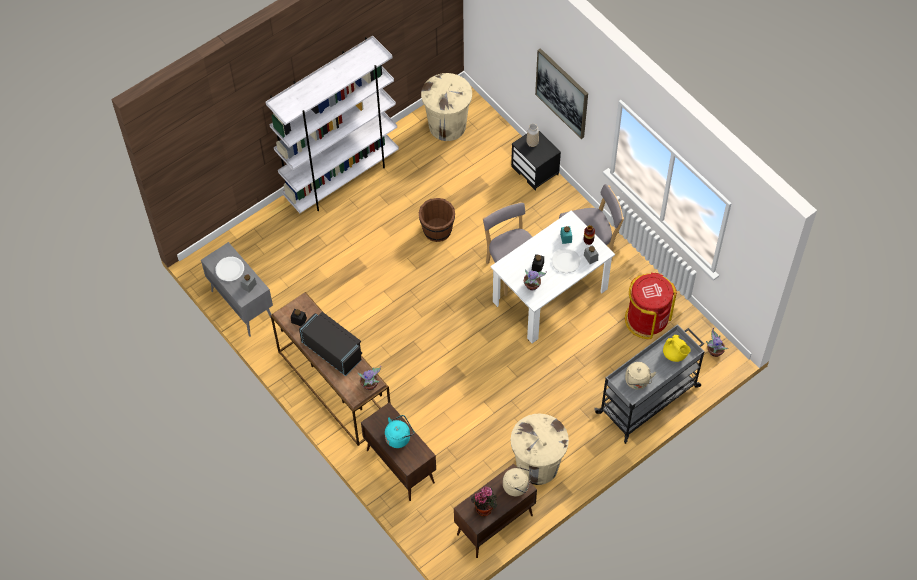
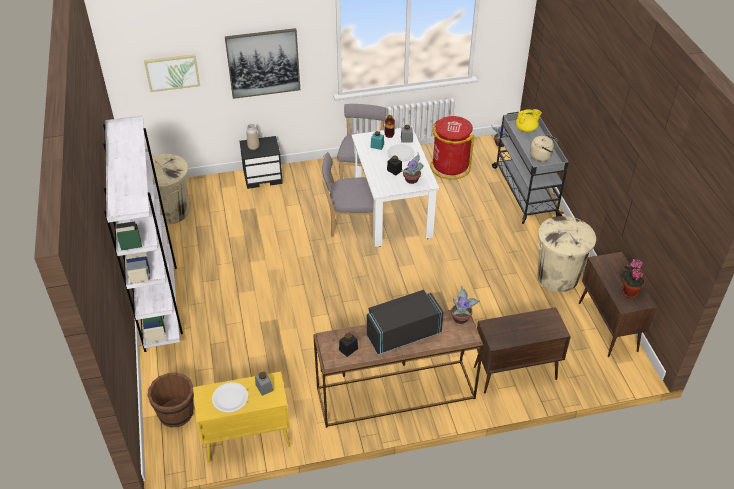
camera: 65 degrees left, 15 degrees down
grey cabinet [201,242,273,337] -> yellow cabinet [193,372,291,463]
turquoise kettle [385,415,414,448] -> none
brown bucket [419,198,455,242] -> brown bucket moved to [147,372,194,427]
beige kettle [503,464,532,496] -> none
none -> picture [144,54,200,92]

